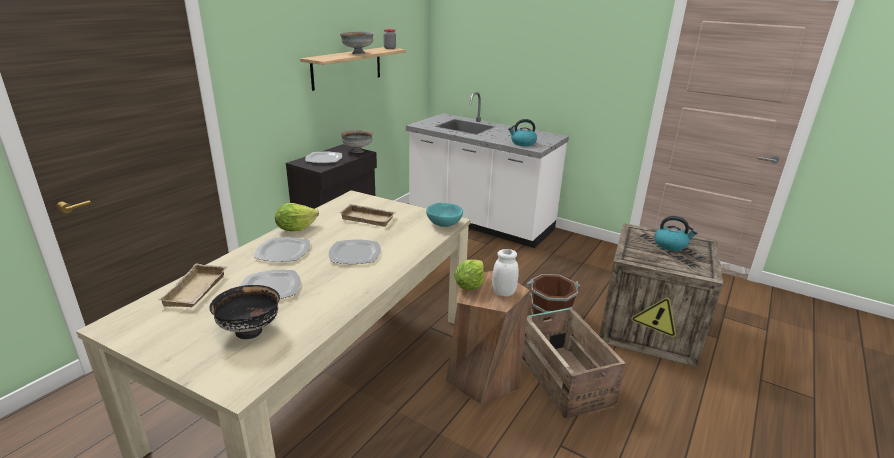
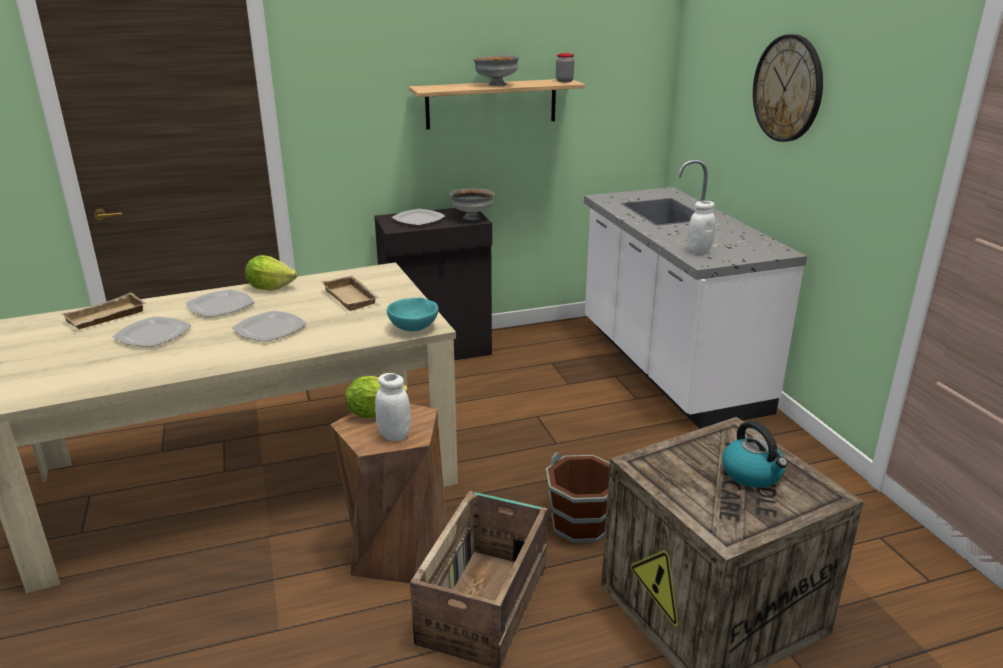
camera: 40 degrees right, 0 degrees up
black bowl [209,285,280,339] -> none
kettle [508,119,537,146] -> white jar [688,201,715,254]
none -> wall clock [753,34,823,142]

